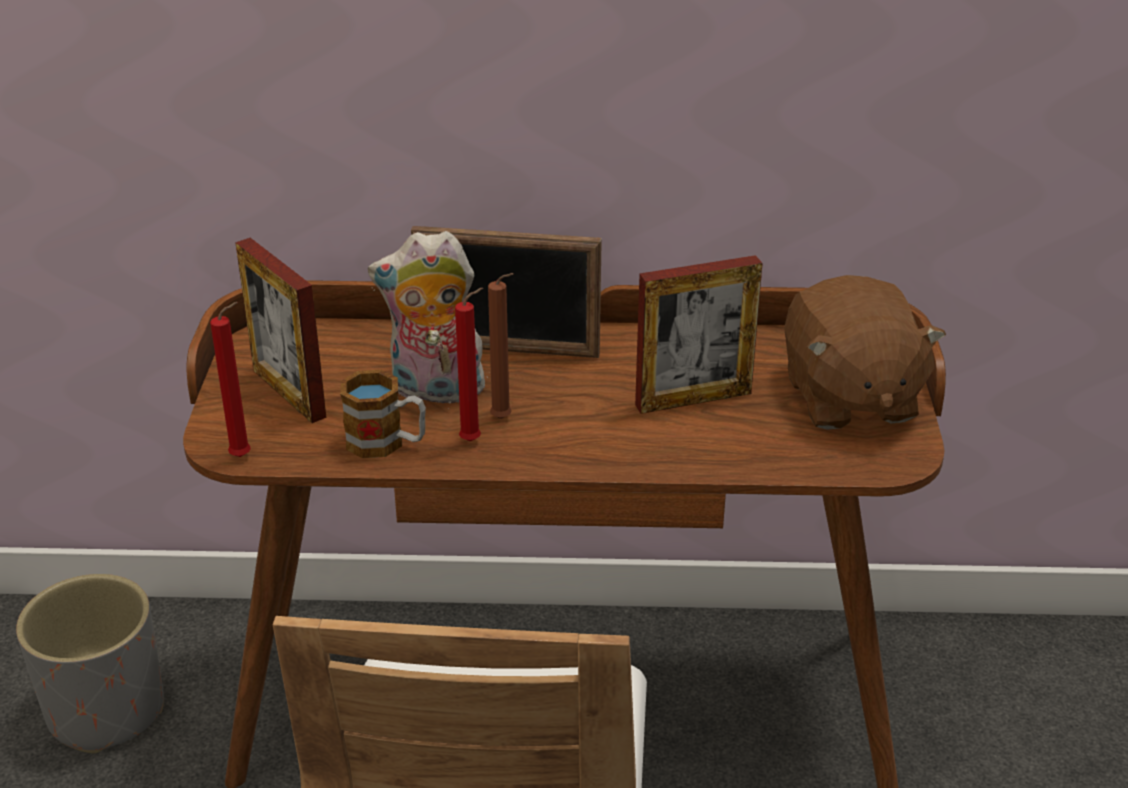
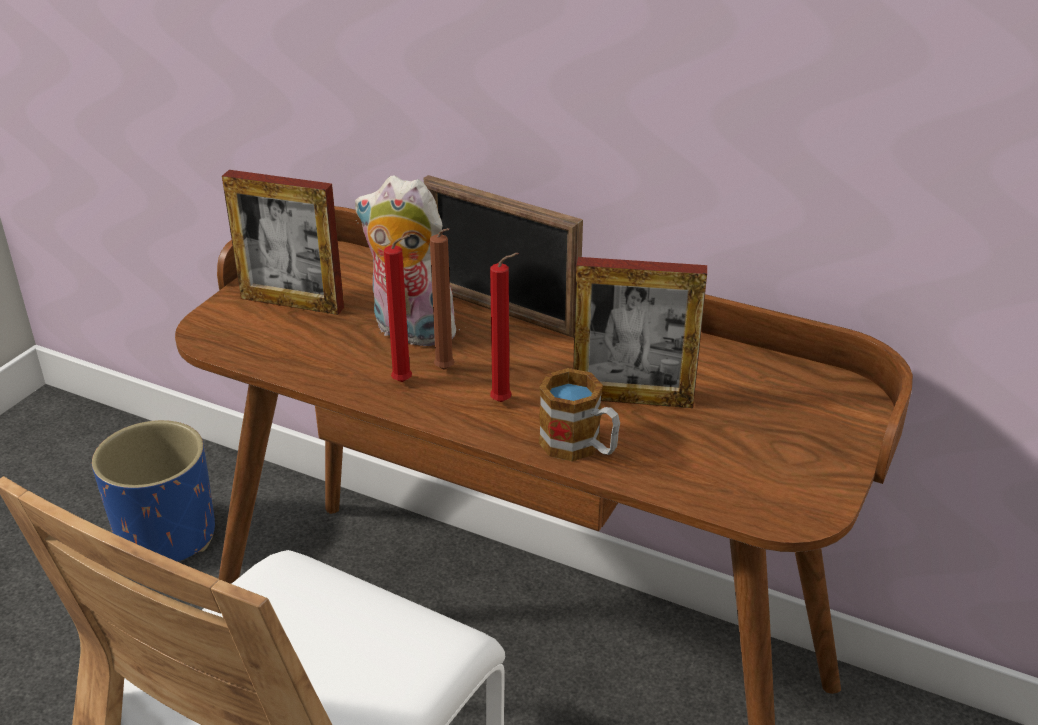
camera: 25 degrees right, 0 degrees up
grey planter [16,574,164,753] -> blue planter [92,420,215,562]
red candle [210,302,251,457] -> red candle moved to [490,253,519,402]
picture frame [235,238,327,423] -> picture frame turned 60 degrees counterclockwise [222,170,344,315]
mug [340,370,426,458] -> mug moved to [539,368,620,461]
brown plush toy [784,275,946,430] -> none

